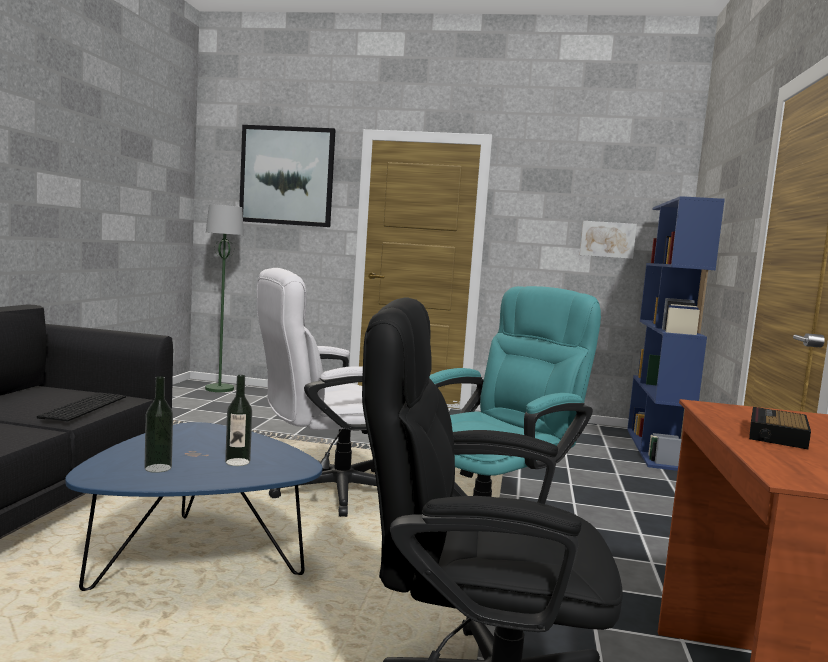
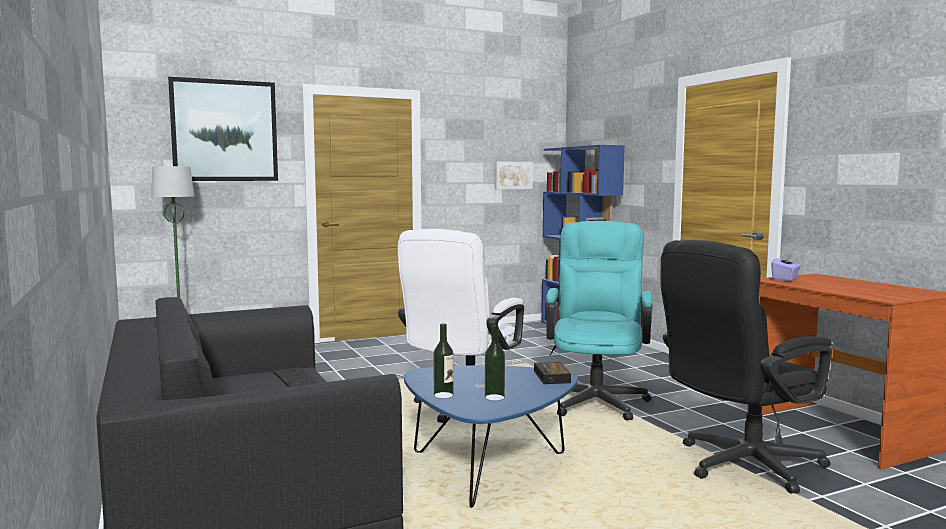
camera: 35 degrees left, 0 degrees up
bottle [225,375,252,466] -> bottle moved to [433,324,454,398]
alarm clock [749,407,811,449] -> alarm clock moved to [534,362,571,384]
none -> purple tissue box [771,253,801,281]

